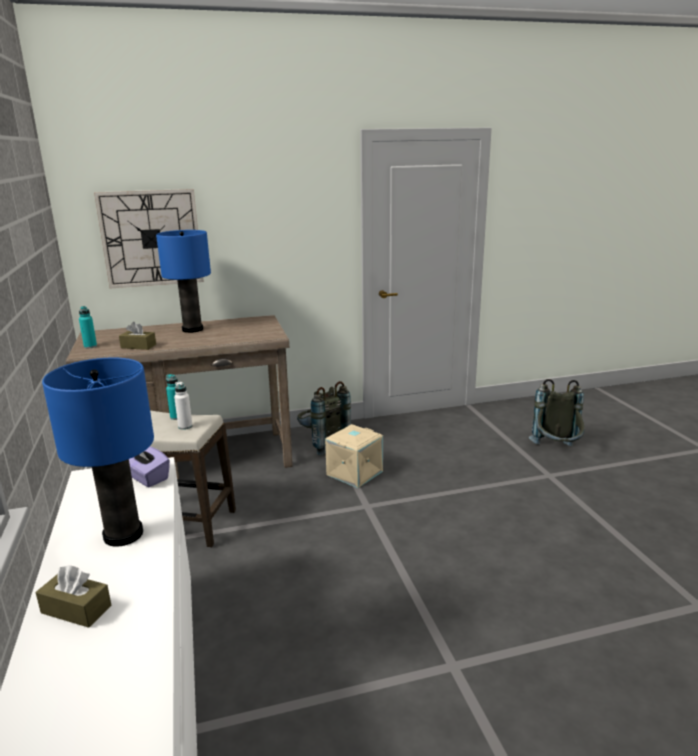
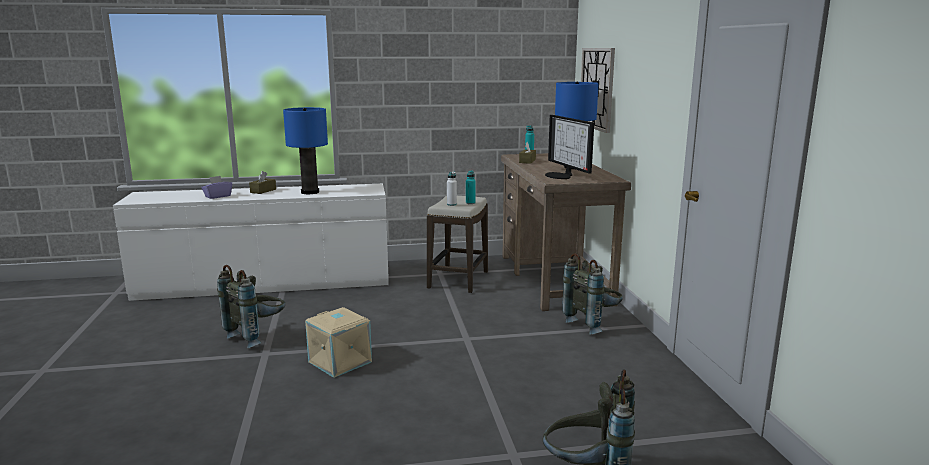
camera: 95 degrees right, 5 degrees down
purple tissue box [129,446,170,487] -> purple tissue box moved to [201,176,232,199]
beige storage box [325,424,383,488] -> beige storage box moved to [305,307,372,378]
none -> grey backpack [217,265,285,348]
none -> monitor [545,115,594,179]

